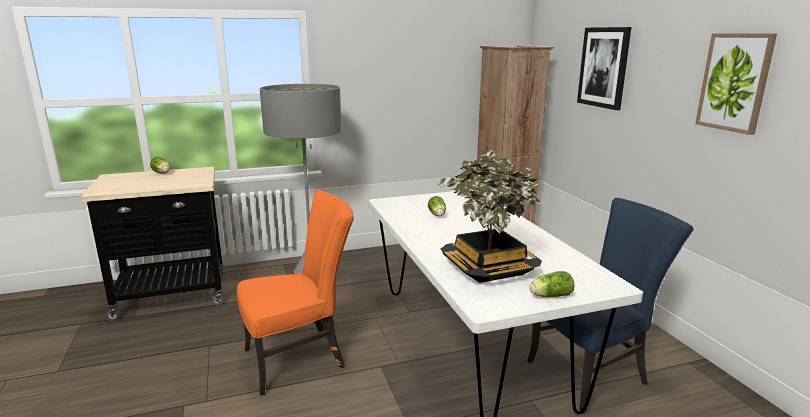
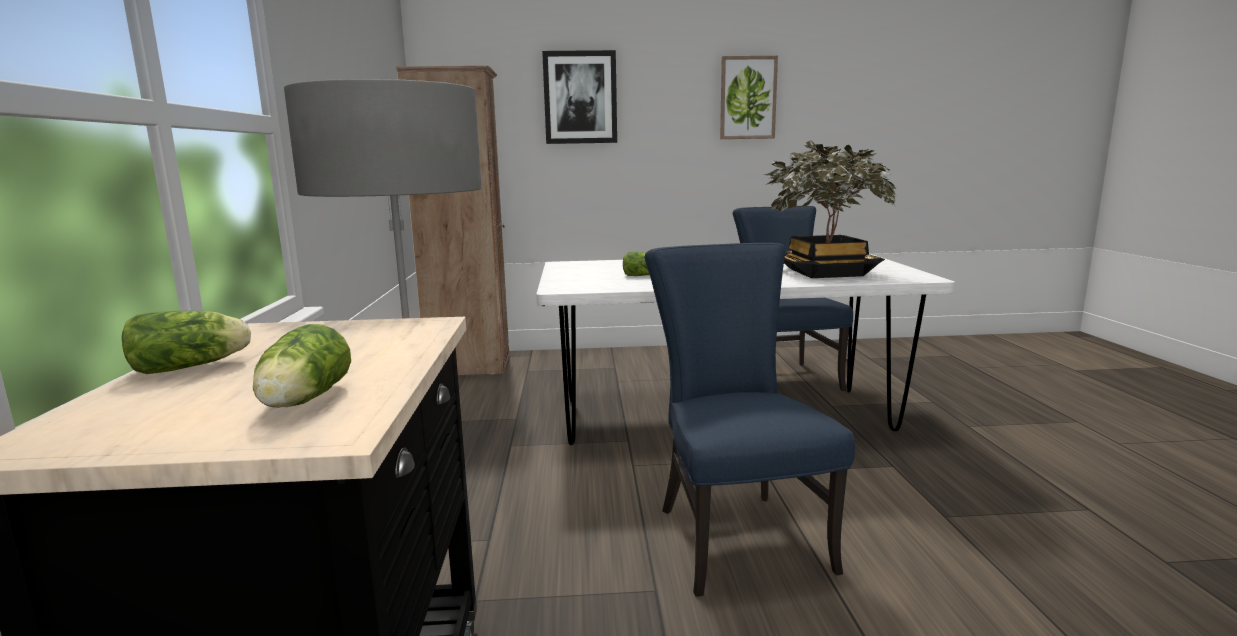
camera: 75 degrees left, 5 degrees down
orange chair [237,190,354,396] -> blue chair [645,243,855,597]
lettuce [529,271,574,297] -> lettuce moved to [253,324,351,408]

